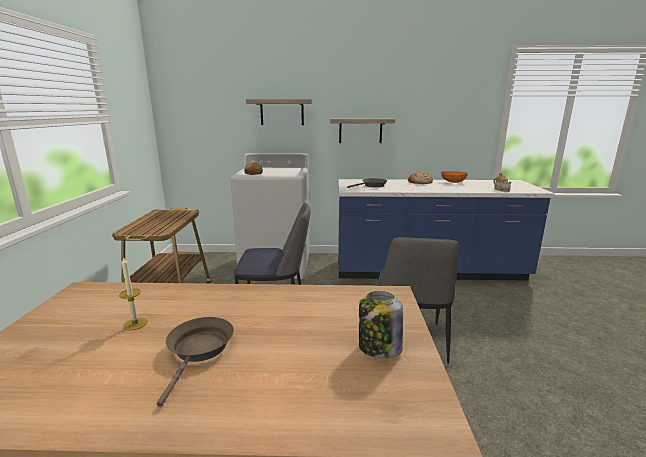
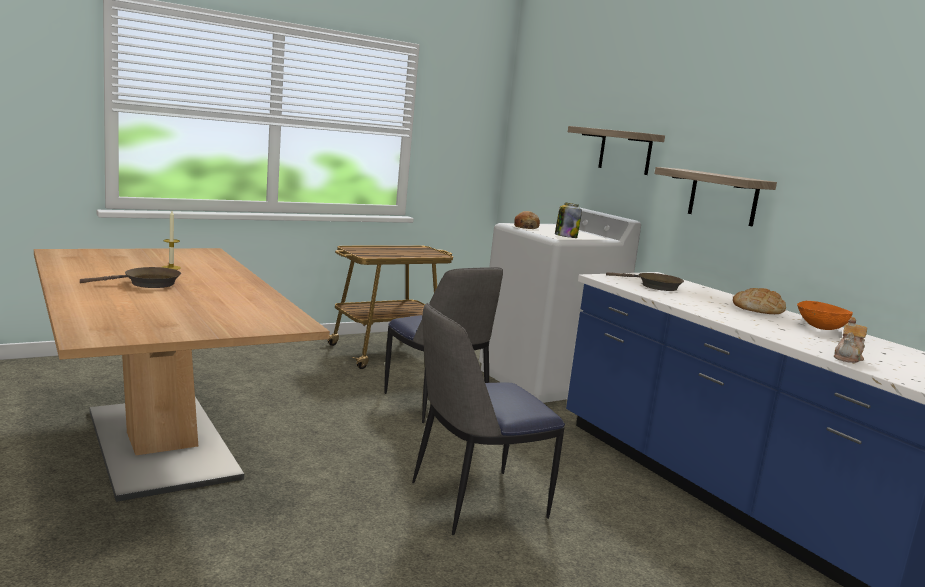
camera: 55 degrees right, 5 degrees down
jar [359,291,403,359] -> jar moved to [555,202,582,238]

